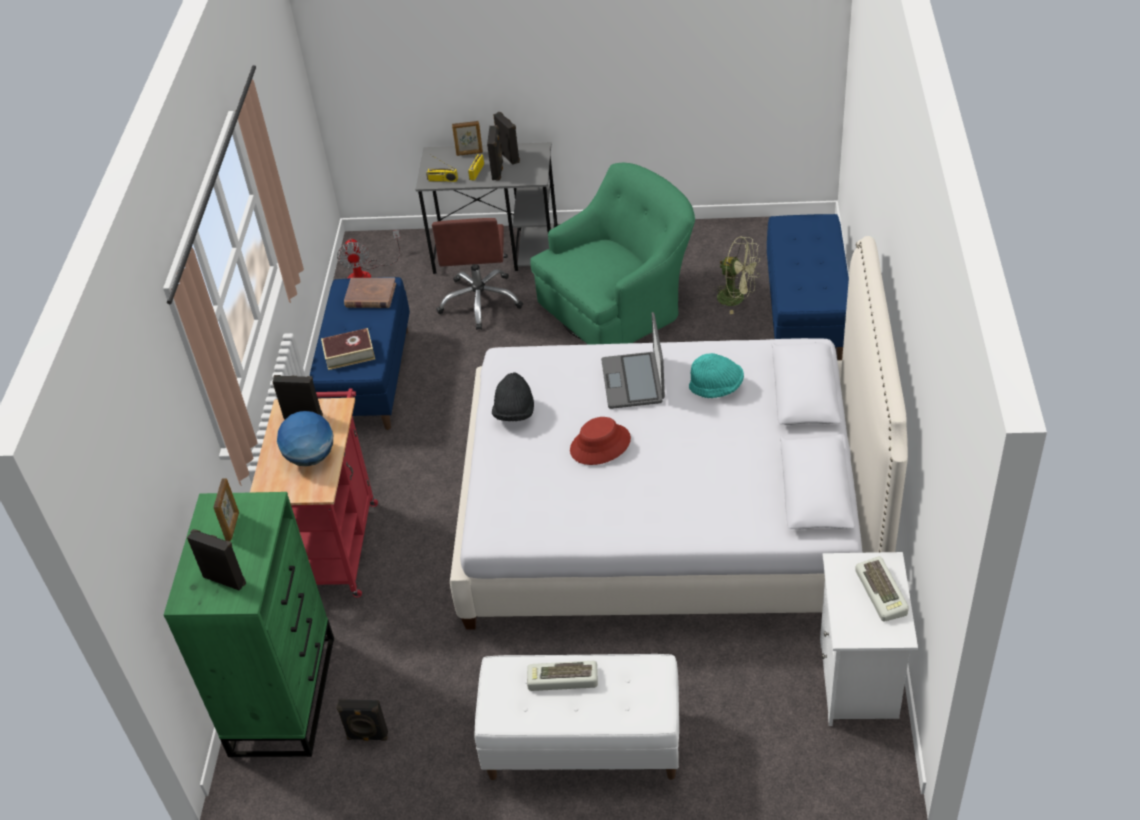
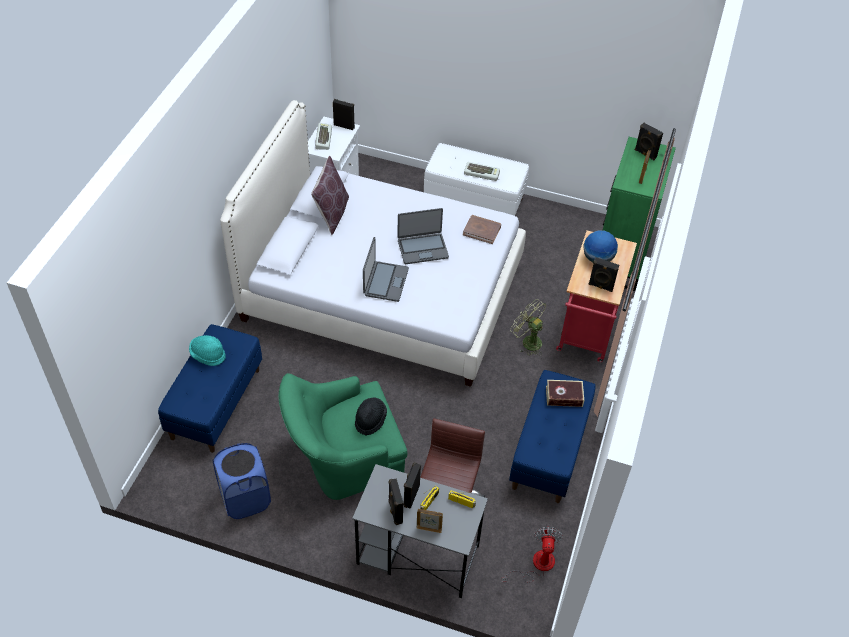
camera: 170 degrees left, 5 degrees up
black speaker [336,699,388,741] -> black speaker moved to [333,99,355,130]
brown book [344,278,396,308] -> brown book moved to [463,215,501,244]
black hat [492,372,534,421] -> black hat moved to [355,397,387,436]
red hat [570,417,631,465] -> laptop [397,208,449,264]
turquoise hat [689,353,744,398] -> turquoise hat moved to [189,335,226,366]
green fan [714,236,761,314] -> green fan moved to [510,300,546,356]
none -> blue laundry basket [213,443,271,519]
none -> brown pillow [311,156,349,235]

